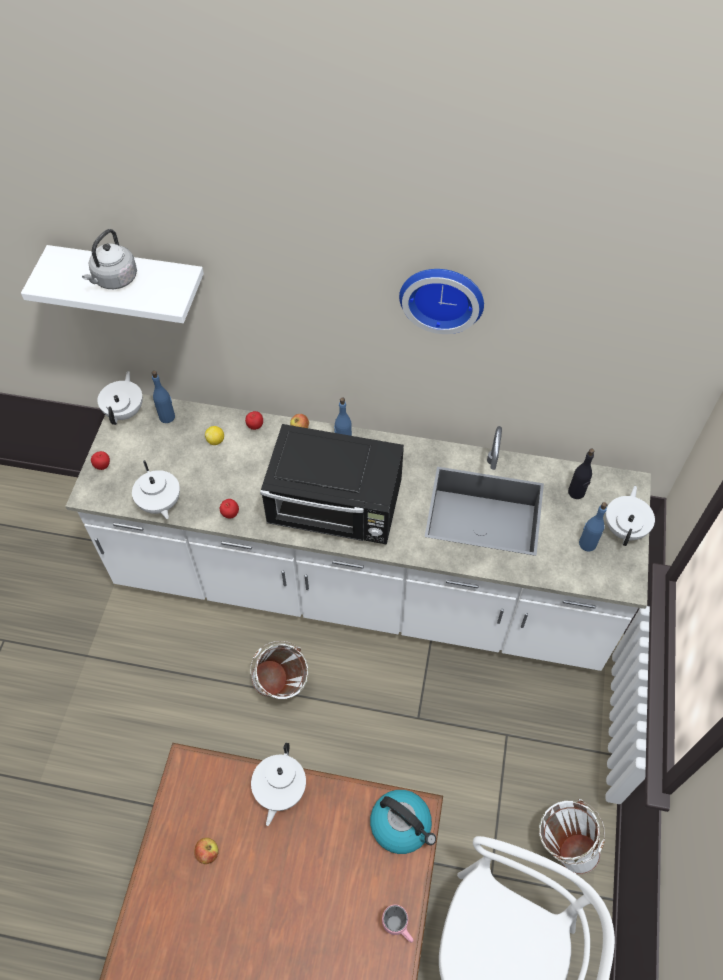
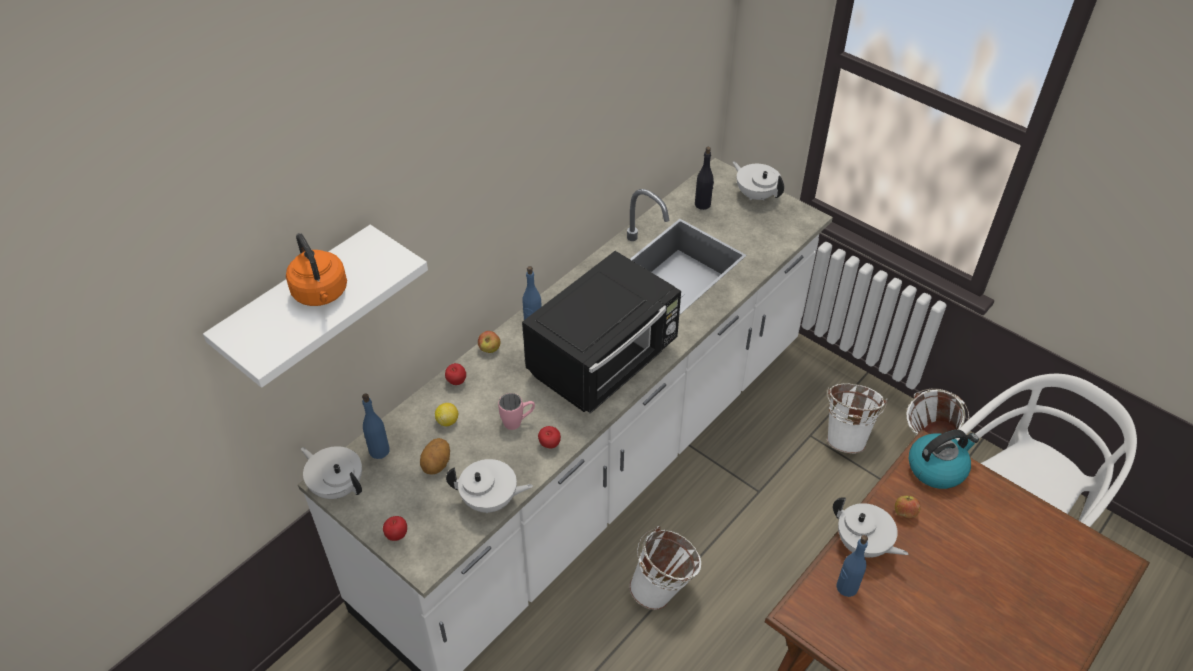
camera: 60 degrees left, 10 degrees down
grey kettle [82,229,137,289] -> orange kettle [286,233,347,306]
apple [194,838,219,864] -> apple moved to [895,496,921,518]
pink mug [382,905,414,943] -> pink mug moved to [498,393,535,430]
wall clock [399,269,484,334] -> none
blue bottle [579,502,607,551] -> blue bottle moved to [836,535,868,597]
none -> potato [420,438,450,475]
none -> white bucket [827,383,887,454]

